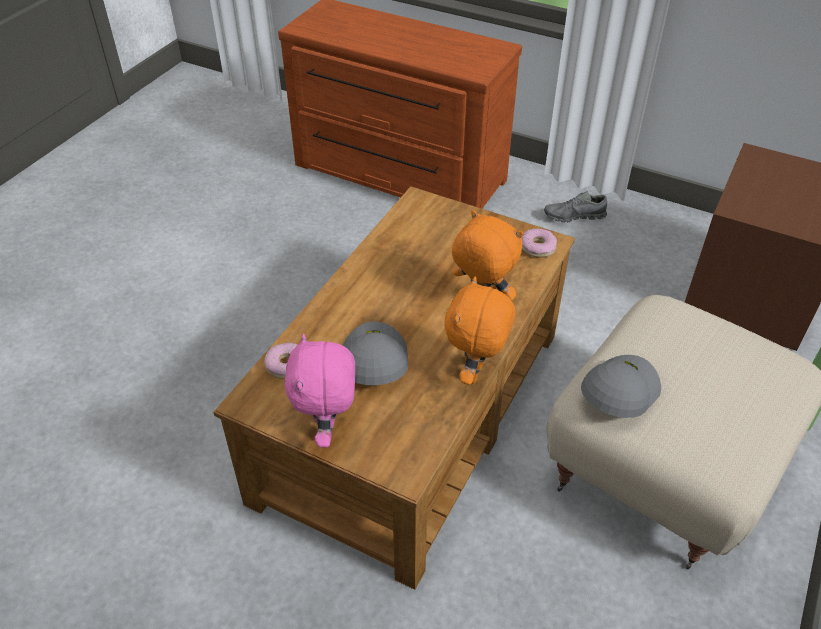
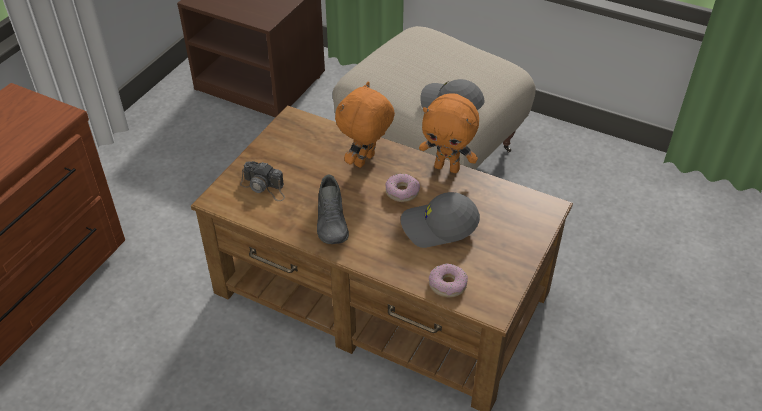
camera: 90 degrees left, 0 degrees up
pink plush toy [284,334,355,447] -> none
donut [521,229,557,258] -> donut moved to [385,174,420,202]
grey shoe [544,191,607,223] -> grey shoe moved to [317,174,349,244]
none -> camera [240,161,285,201]

